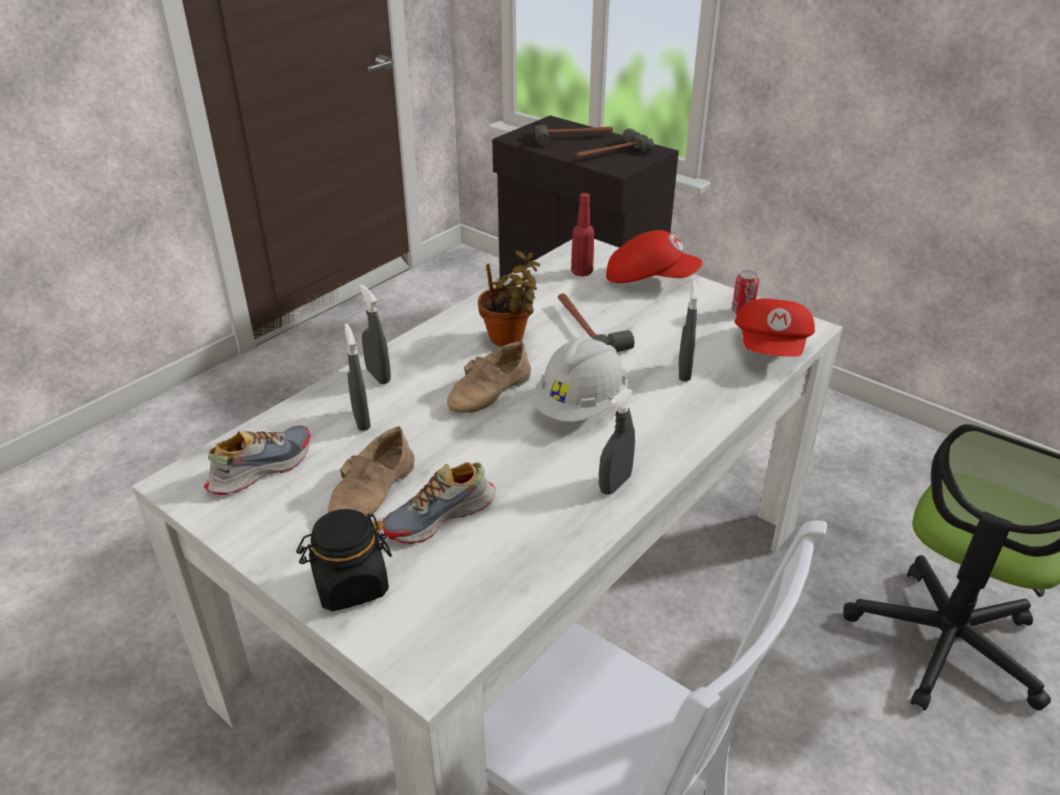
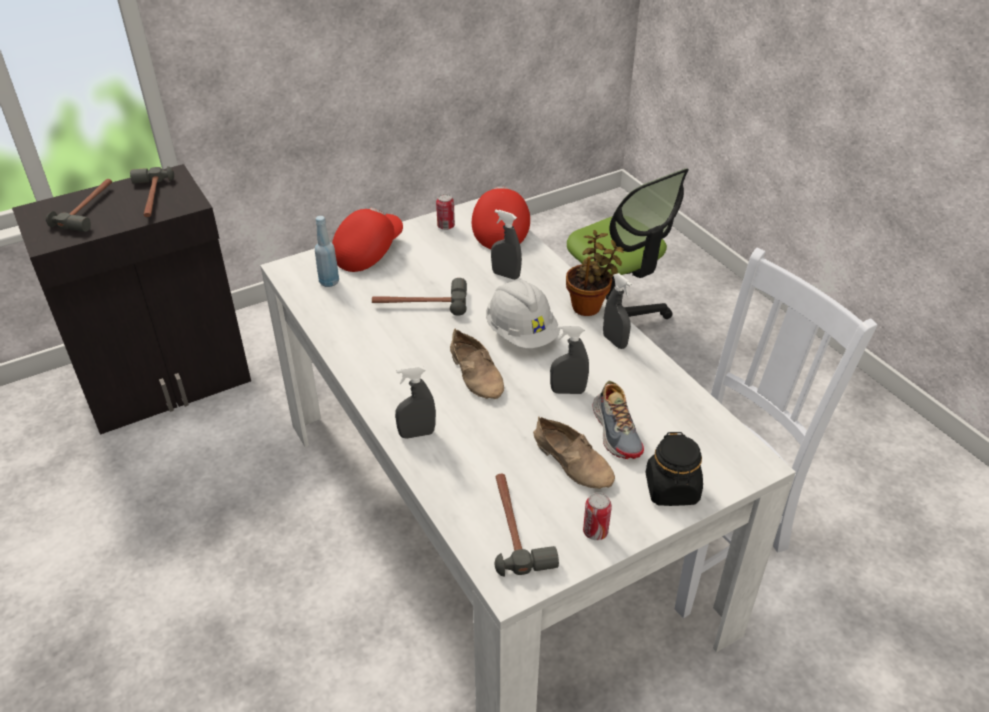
camera: 70 degrees left, 5 degrees up
shoe [204,426,310,495] -> hammer [495,474,559,577]
grey spray bottle [344,324,371,431] -> grey spray bottle moved to [550,324,589,394]
potted plant [478,251,540,347] -> potted plant moved to [566,230,624,316]
red bottle [571,193,594,276] -> blue bottle [315,216,339,287]
red cap [735,298,815,357] -> red cap turned 120 degrees counterclockwise [472,187,530,249]
none -> can [583,492,612,540]

